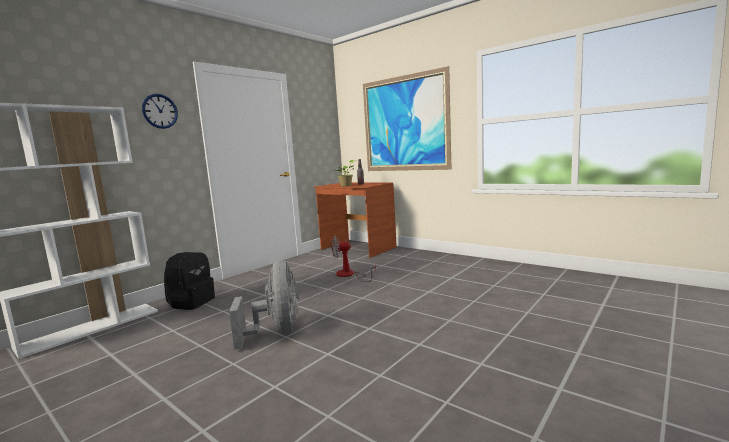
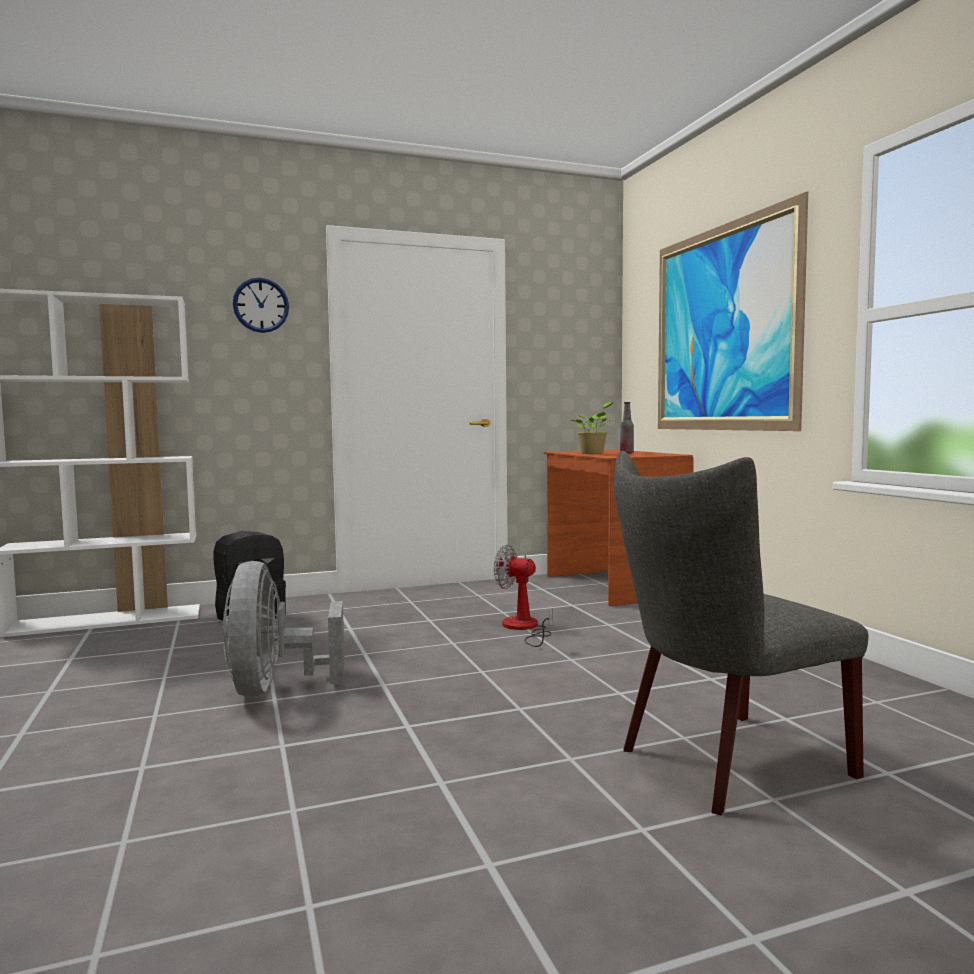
camera: 30 degrees right, 5 degrees down
grey fan [229,261,299,350] -> grey fan turned 150 degrees clockwise [223,561,345,697]
none -> grey chair [614,451,868,815]

